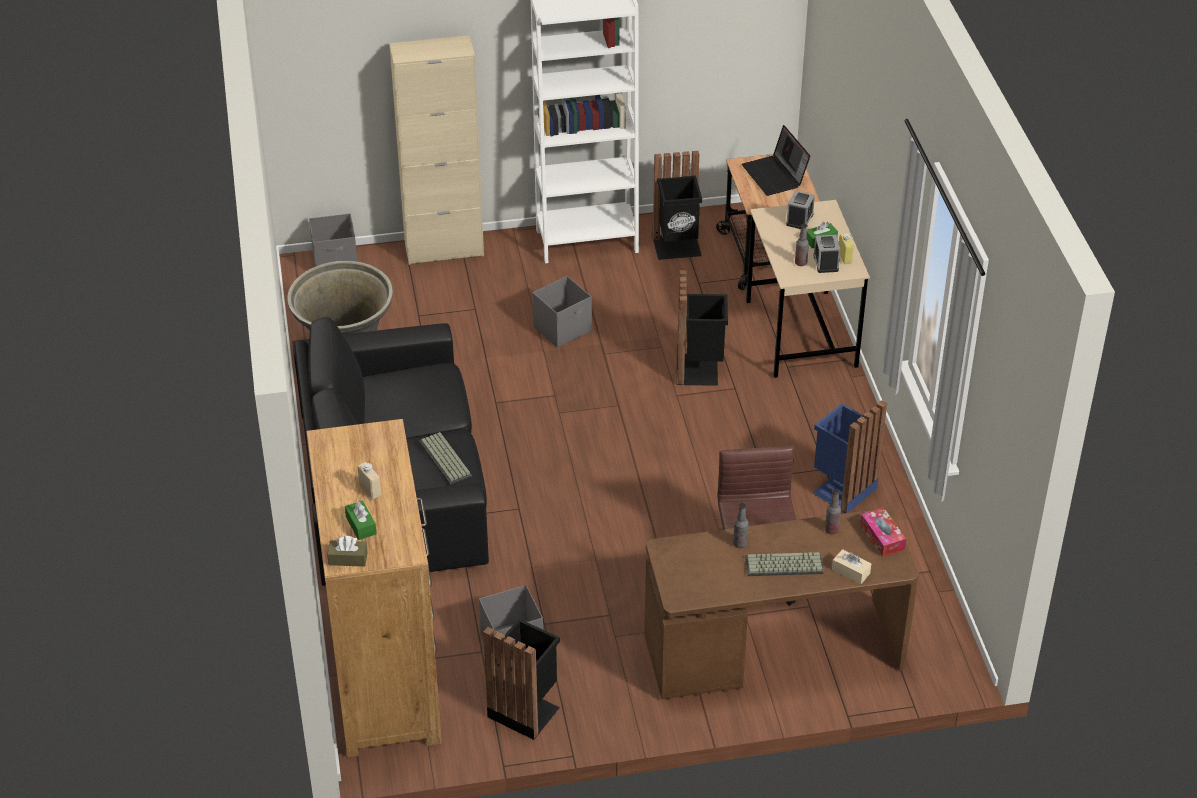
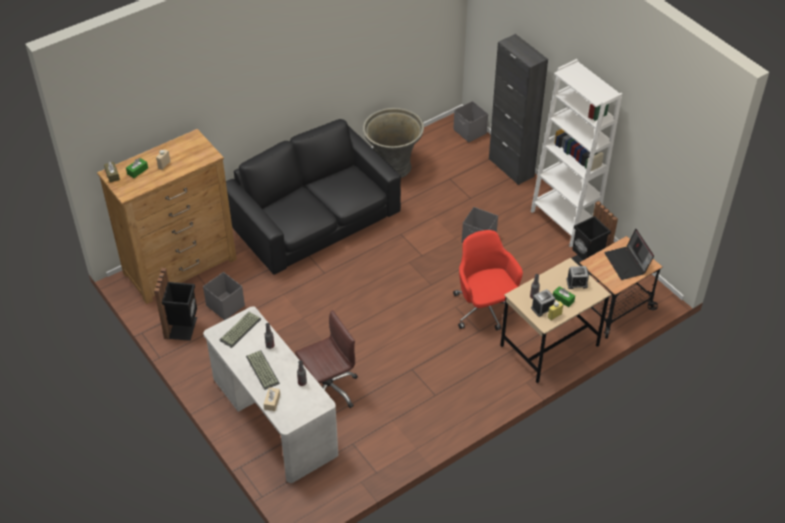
camera: 65 degrees right, 5 degrees up
beige cabinet [389,35,484,265] -> black cabinet [489,34,548,185]
keyboard [419,432,472,485] -> keyboard moved to [219,312,261,348]
brown desk [644,508,919,699] -> white desk [203,306,338,483]
black trash can [677,270,728,386] -> red office chair [453,230,523,331]
laptop [742,125,810,196] -> laptop turned 60 degrees counterclockwise [604,229,654,280]
blue trash can [813,400,887,513] -> none
tissue box [860,507,906,557] -> none

